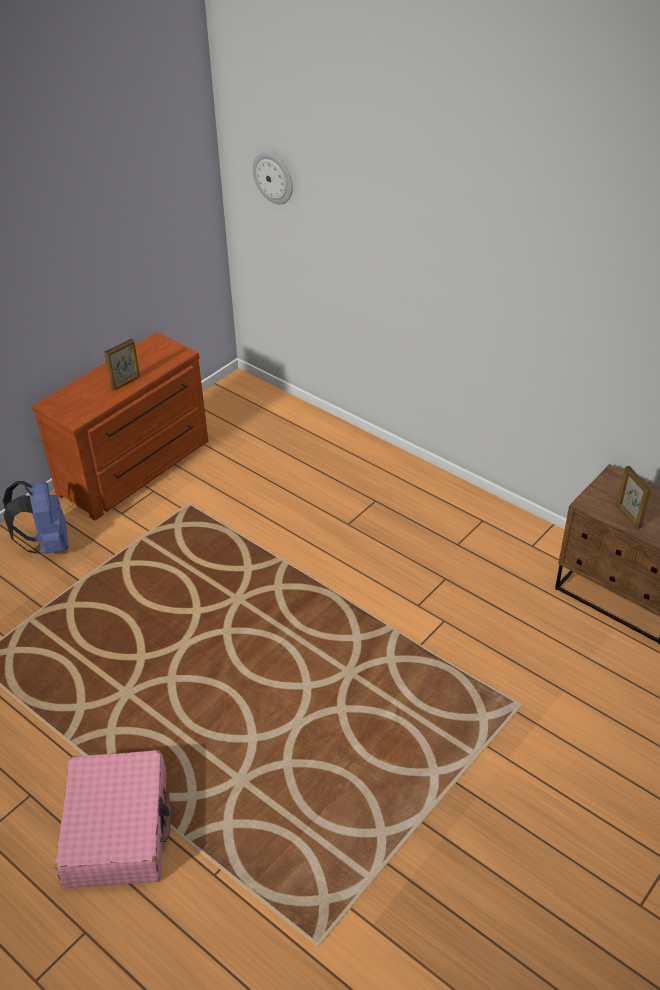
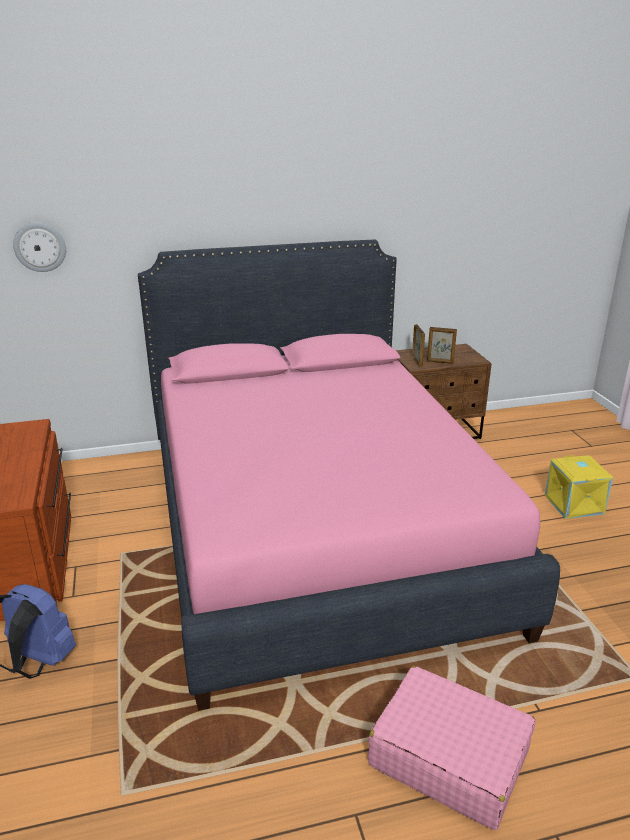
camera: 55 degrees left, 15 degrees down
picture frame [104,338,140,391] -> picture frame moved to [412,324,425,367]
none -> pink bed [138,239,560,711]
none -> yellow storage box [545,455,613,519]

